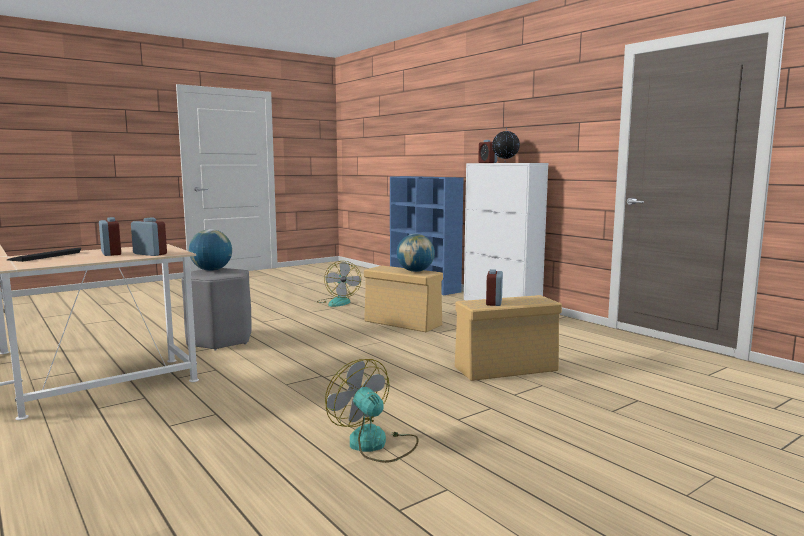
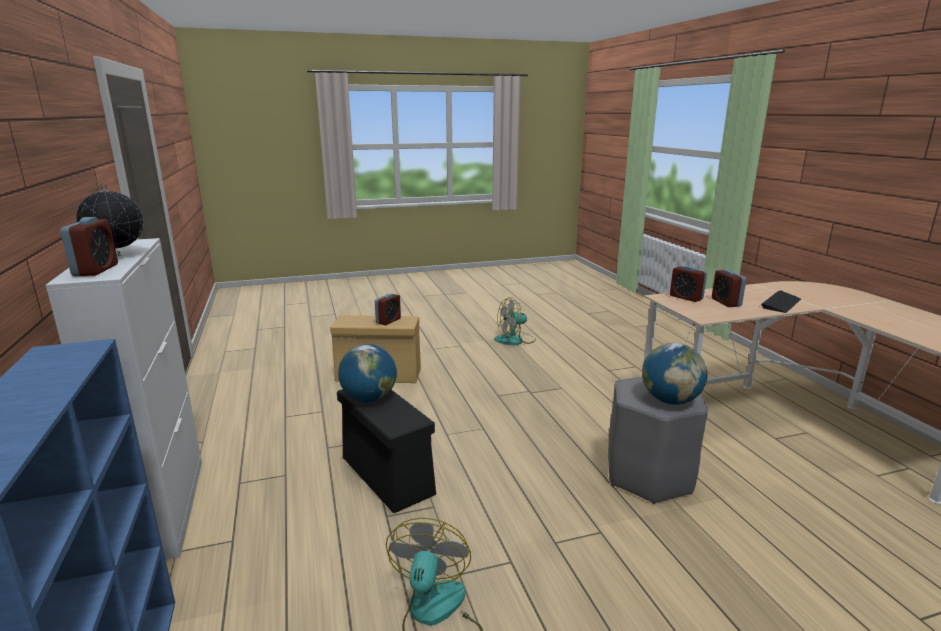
camera: 160 degrees left, 10 degrees up
fan [325,359,419,463] -> fan turned 90 degrees clockwise [494,297,536,345]
beige storage box [364,266,443,332] -> black storage box [337,389,436,513]

